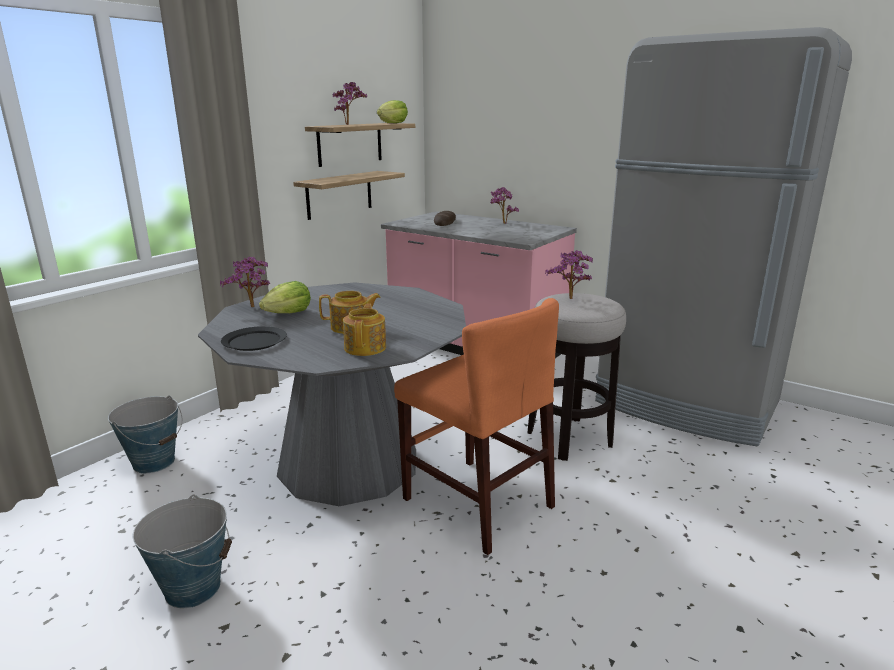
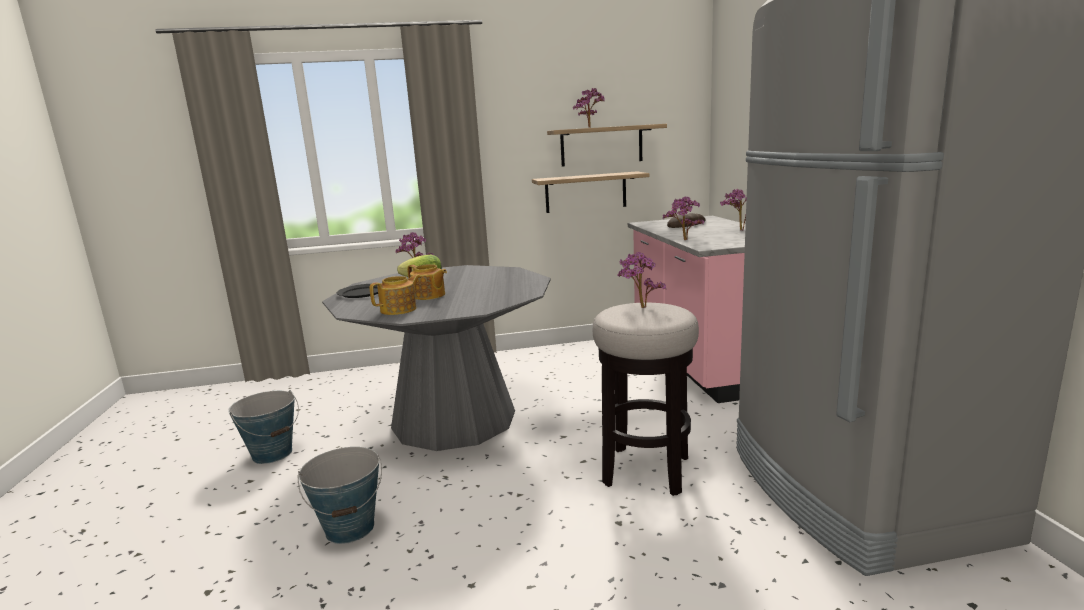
camera: 45 degrees right, 5 degrees down
bucket [108,396,182,473] -> bucket moved to [298,447,382,544]
lettuce [377,100,408,123] -> none
orange chair [394,298,559,555] -> none
none -> potted plant [663,196,704,240]

